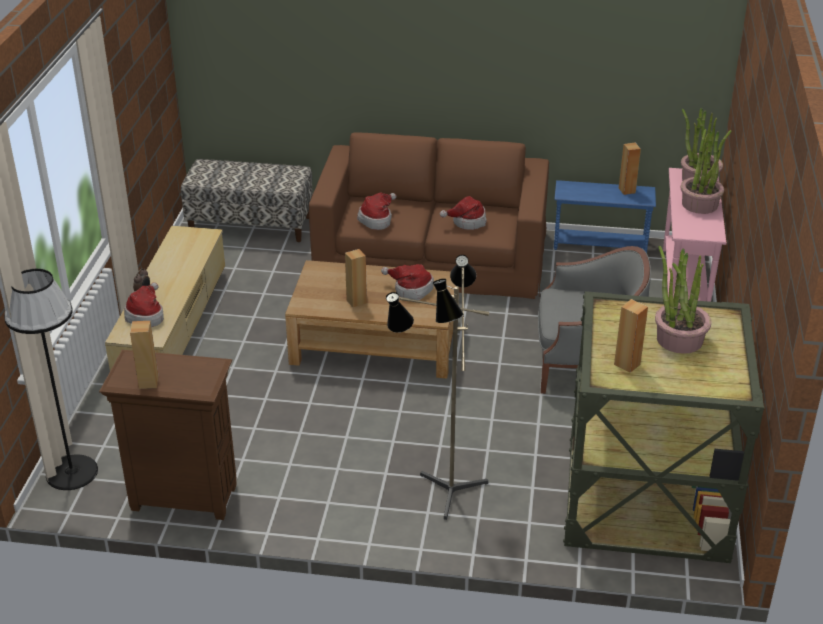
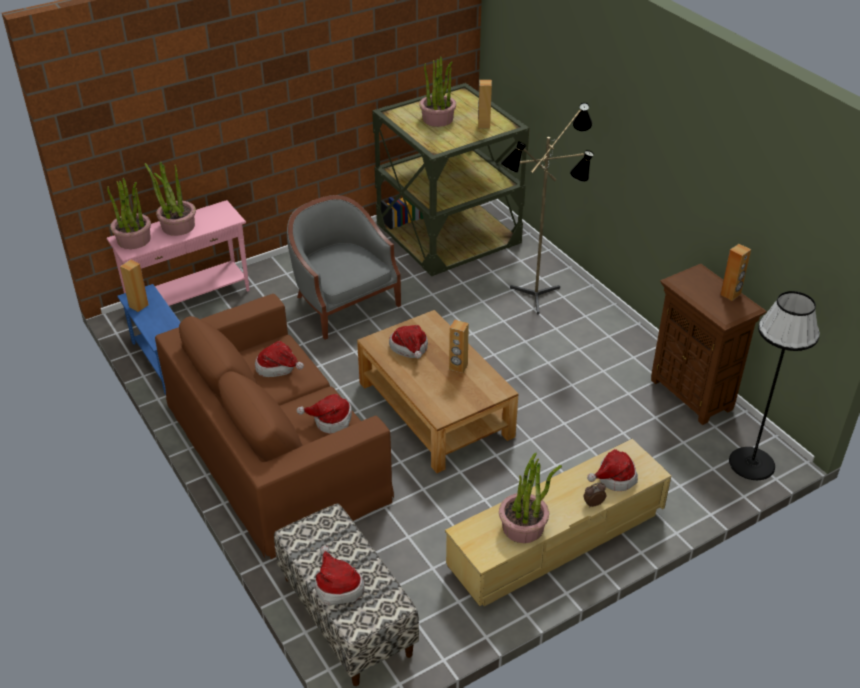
camera: 130 degrees left, 5 degrees up
none -> hat [315,545,365,605]
none -> potted plant [499,453,562,543]

